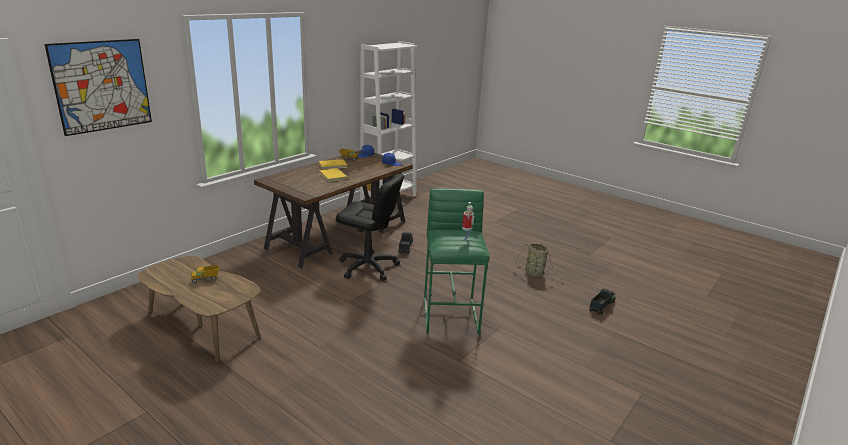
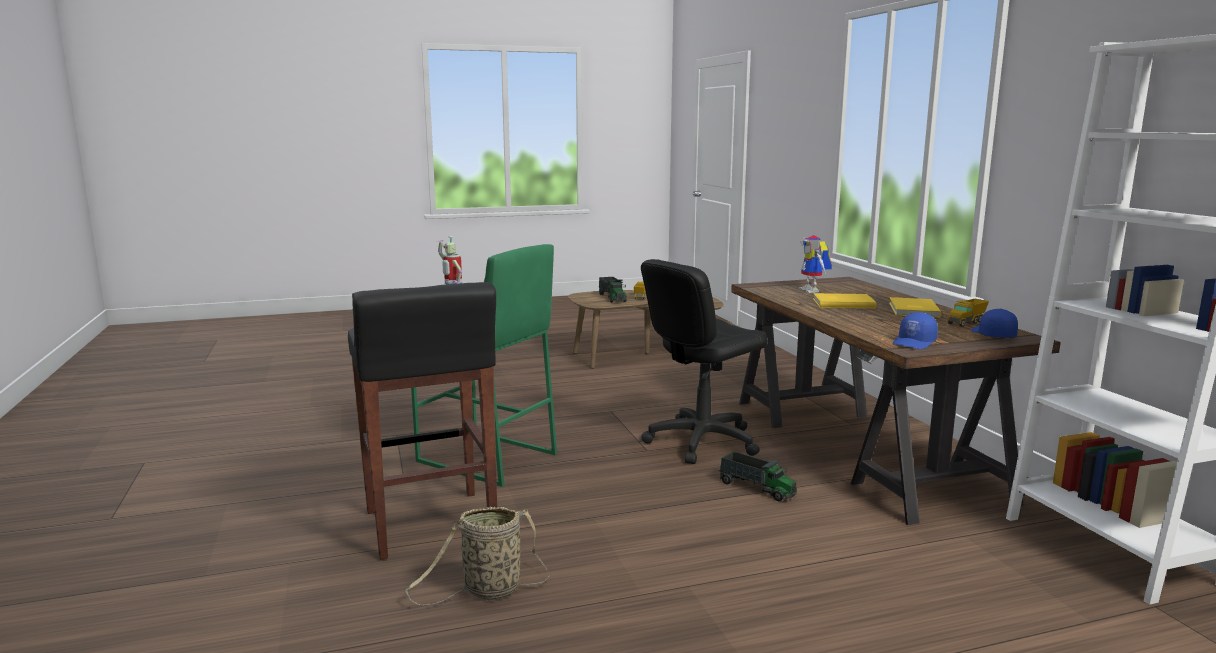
camera: 125 degrees right, 10 degrees down
picture [44,39,152,136] -> none
toy truck [589,288,615,315] -> toy truck moved to [599,277,627,303]
none -> black stool [348,282,497,560]
none -> toy robot [799,235,832,293]

